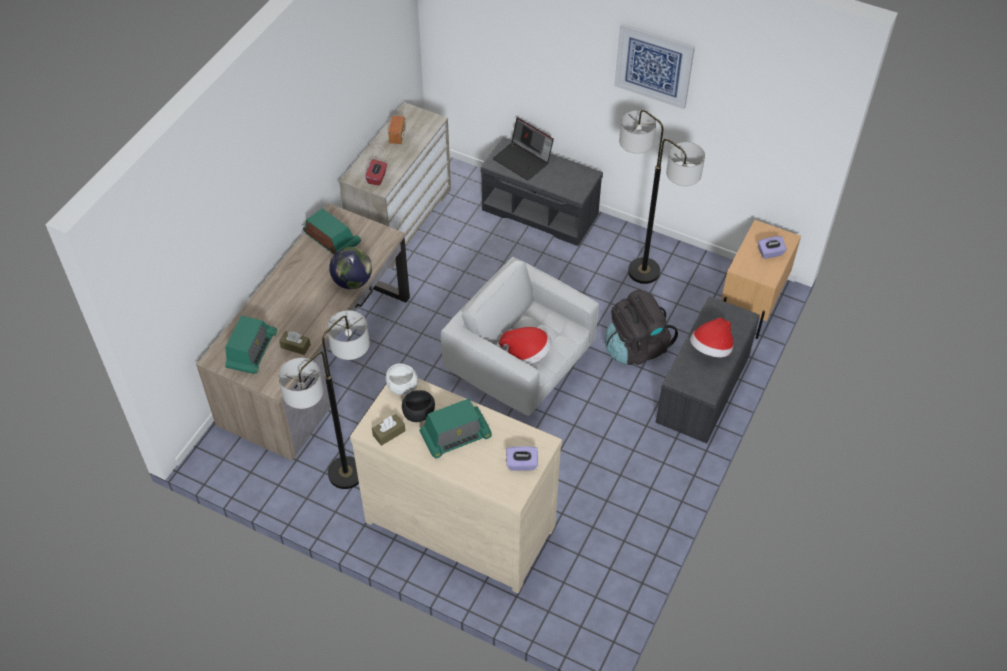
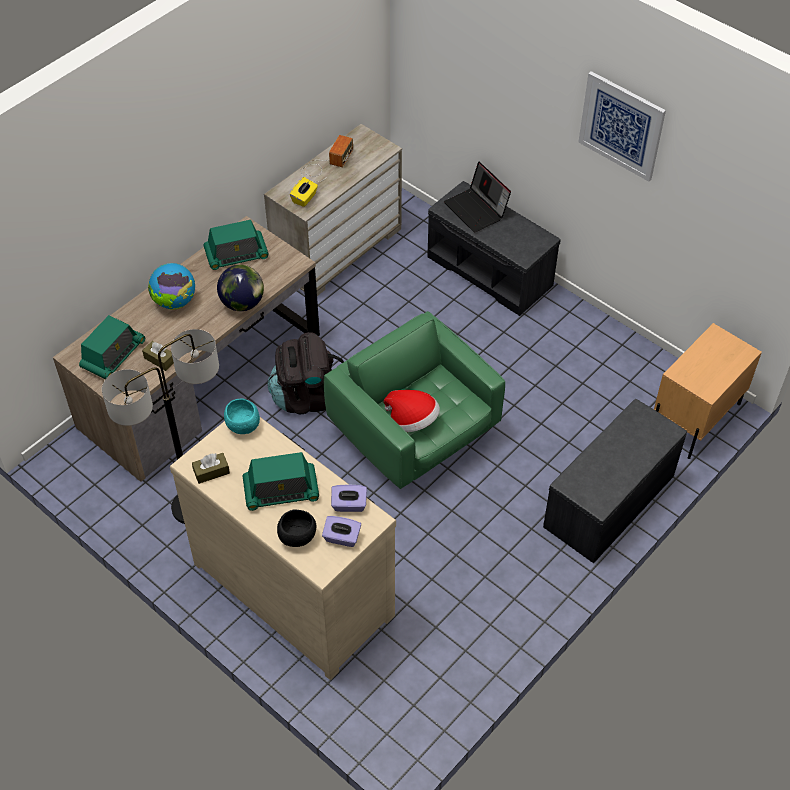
camera: 15 degrees right, 0 degrees up
radio [303,208,361,255] -> radio turned 105 degrees clockwise [203,220,268,270]
red tissue box [365,159,387,186] -> yellow tissue box [290,177,318,207]
white bowl [386,363,418,395] -> turquoise bowl [224,398,260,434]
black bowl [402,390,435,422] -> black bowl moved to [277,509,316,547]
white armchair [441,257,599,416] -> green armchair [324,311,505,489]
black backpack [605,290,678,365] -> black backpack moved to [268,332,344,414]
floor lamp [619,110,705,284] -> none
hat [690,318,733,357] -> none
purple tissue box [758,236,787,259] -> purple tissue box moved to [331,485,367,512]
none -> globe [148,263,195,309]

